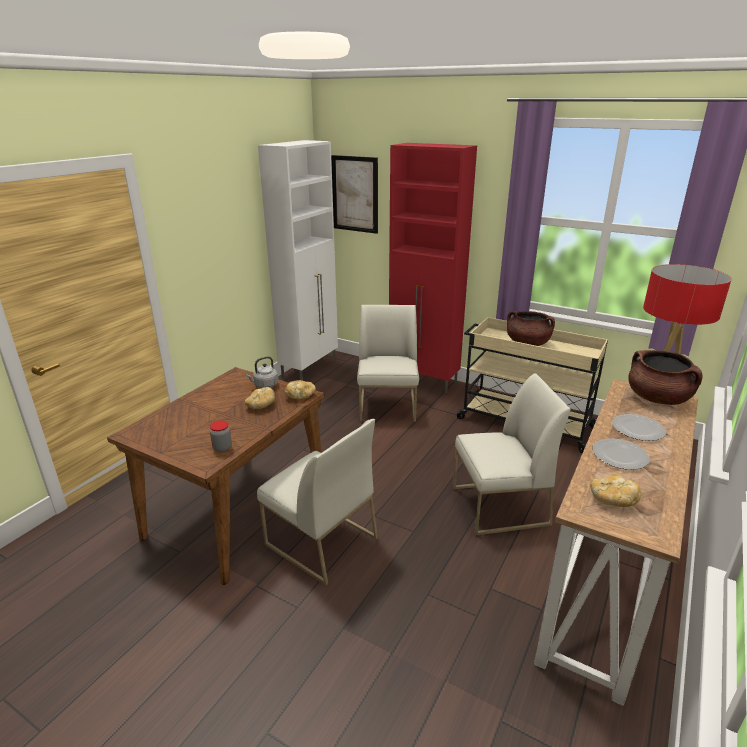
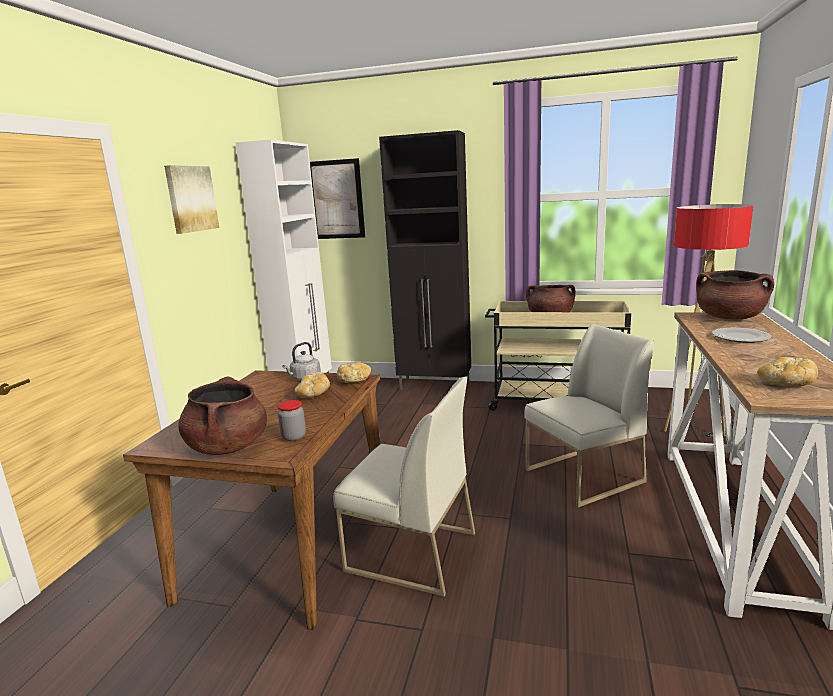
camera: 15 degrees left, 10 degrees down
white chair [357,305,419,422] -> none
red cabinet [389,143,477,393] -> black cabinet [379,130,471,390]
plate [593,438,650,470] -> none
none -> picture [164,165,219,234]
none -> brown cooking pot [179,376,267,455]

